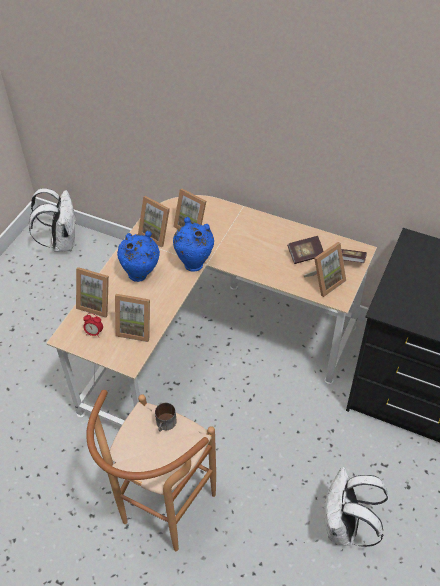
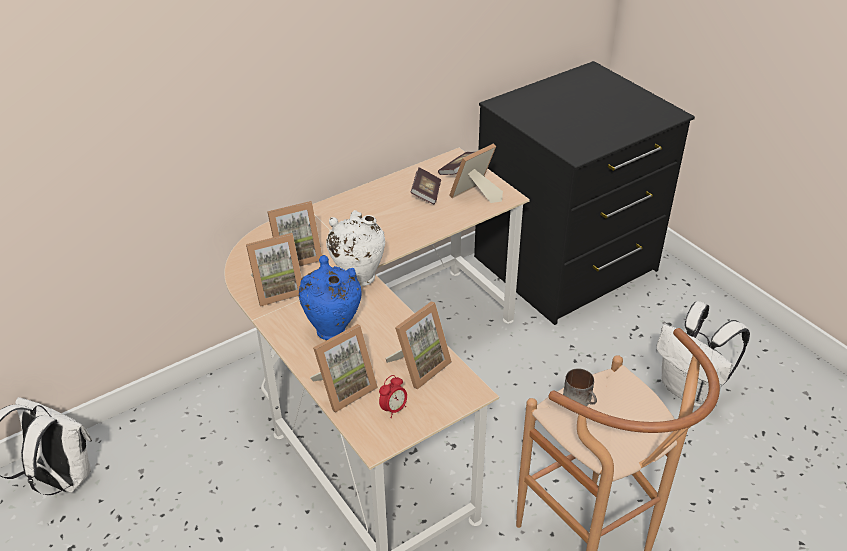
camera: 60 degrees left, 10 degrees down
blue vase [173,217,214,272] -> white vase [326,210,385,286]
picture frame [304,242,346,297] -> picture frame turned 120 degrees counterclockwise [449,143,503,203]

